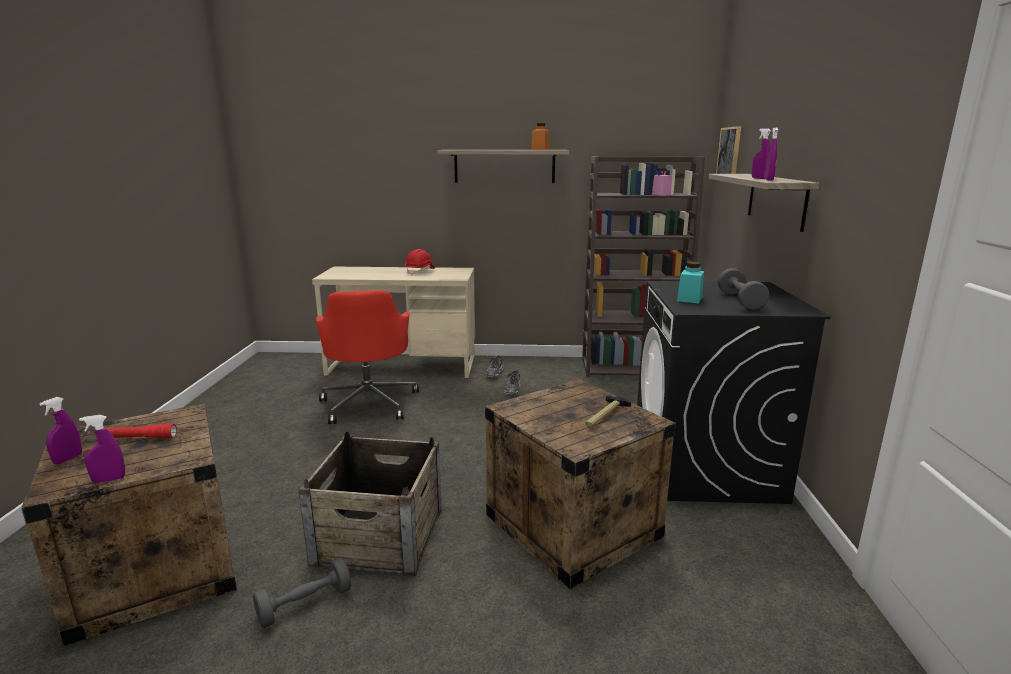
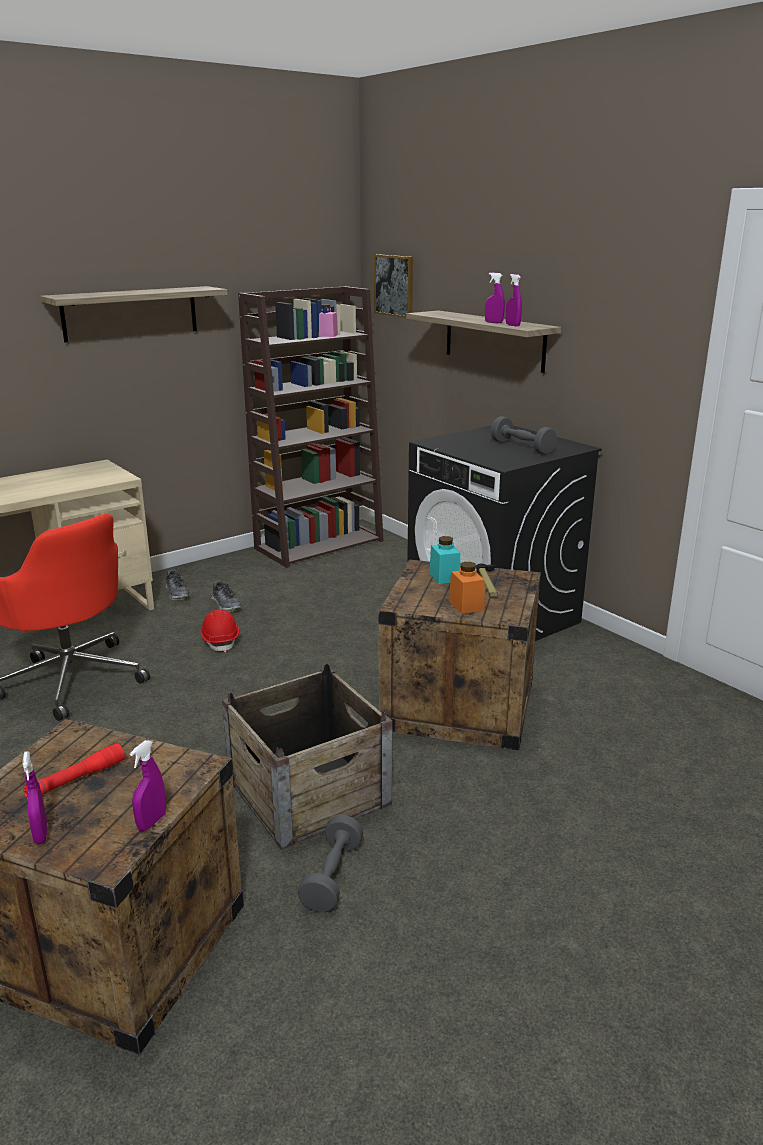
camera: 40 degrees left, 5 degrees up
red hard hat [405,249,435,275] -> red hard hat moved to [200,609,239,652]
orange jar [531,123,550,150] -> orange jar moved to [449,562,485,614]
turquoise jar [677,262,704,303] -> turquoise jar moved to [429,536,461,584]

